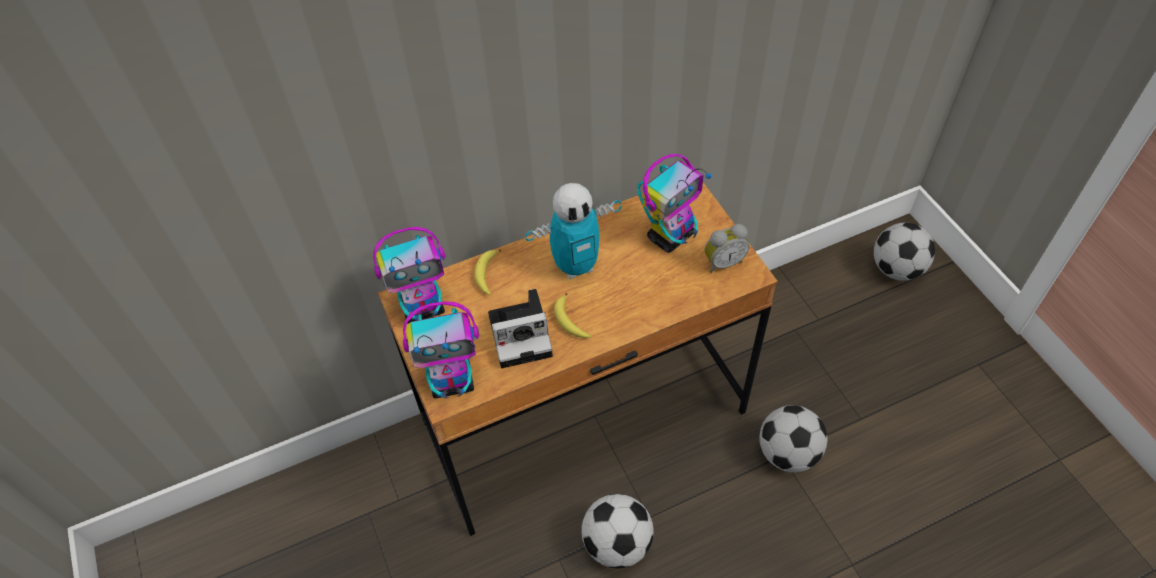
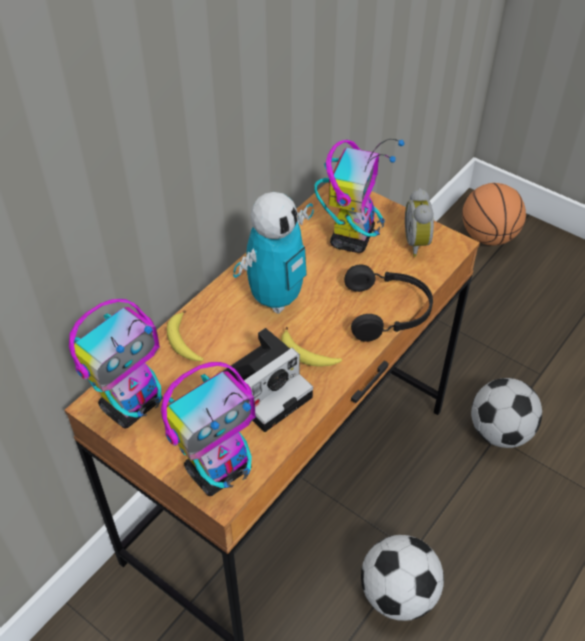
camera: 30 degrees left, 5 degrees down
alarm clock [705,224,750,273] -> alarm clock turned 135 degrees clockwise [405,188,434,257]
football [874,222,935,281] -> basketball [462,183,526,246]
none -> black headphones [344,264,433,342]

